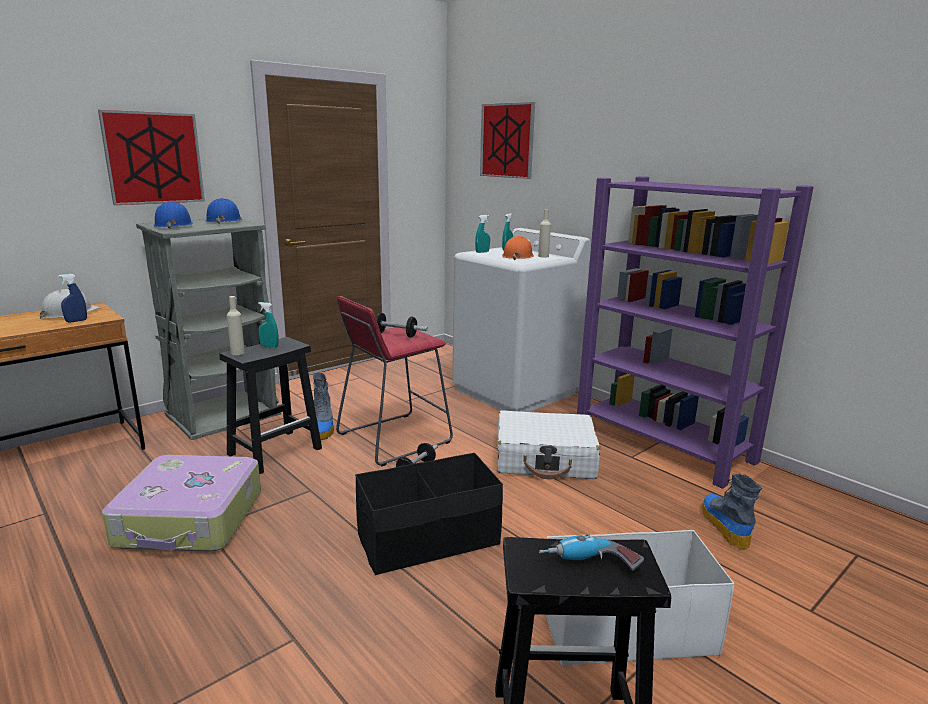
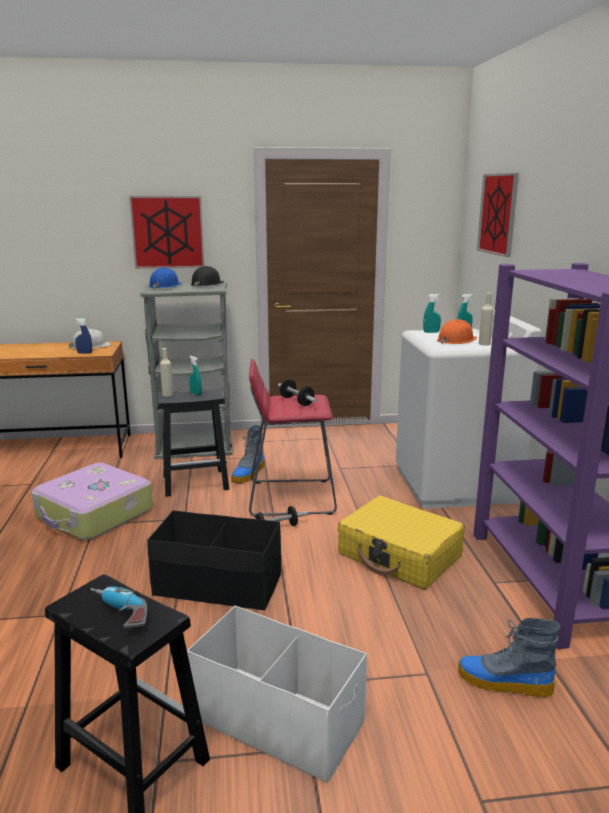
camera: 35 degrees right, 0 degrees up
blue hard hat [205,198,242,224] -> black hard hat [191,266,224,288]
white suitcase [497,410,600,479] -> yellow suitcase [337,496,465,590]
boot [702,473,762,549] -> boot turned 105 degrees counterclockwise [458,618,560,698]

